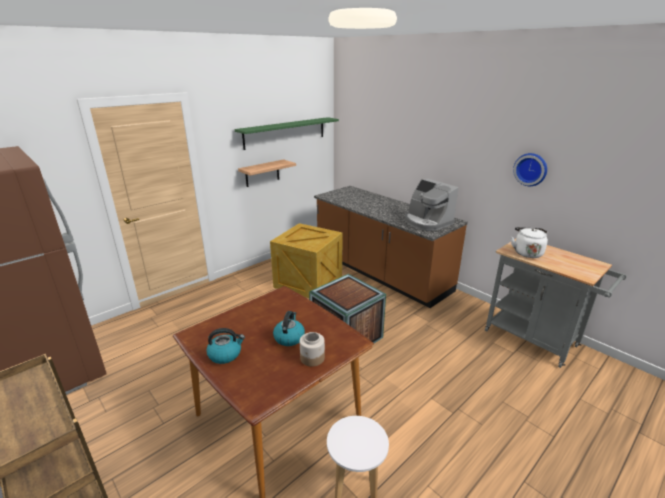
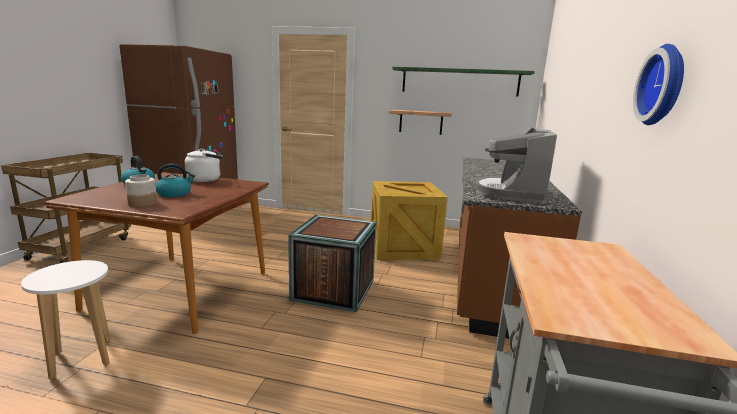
camera: 55 degrees right, 10 degrees down
white kettle [511,227,548,258] -> white kettle moved to [185,149,223,182]

